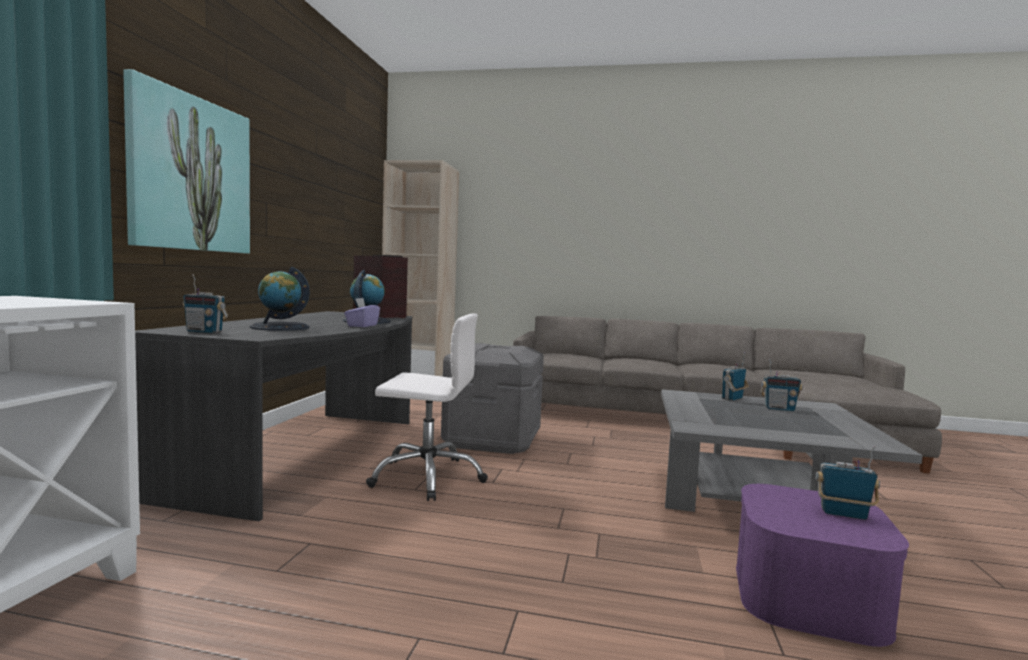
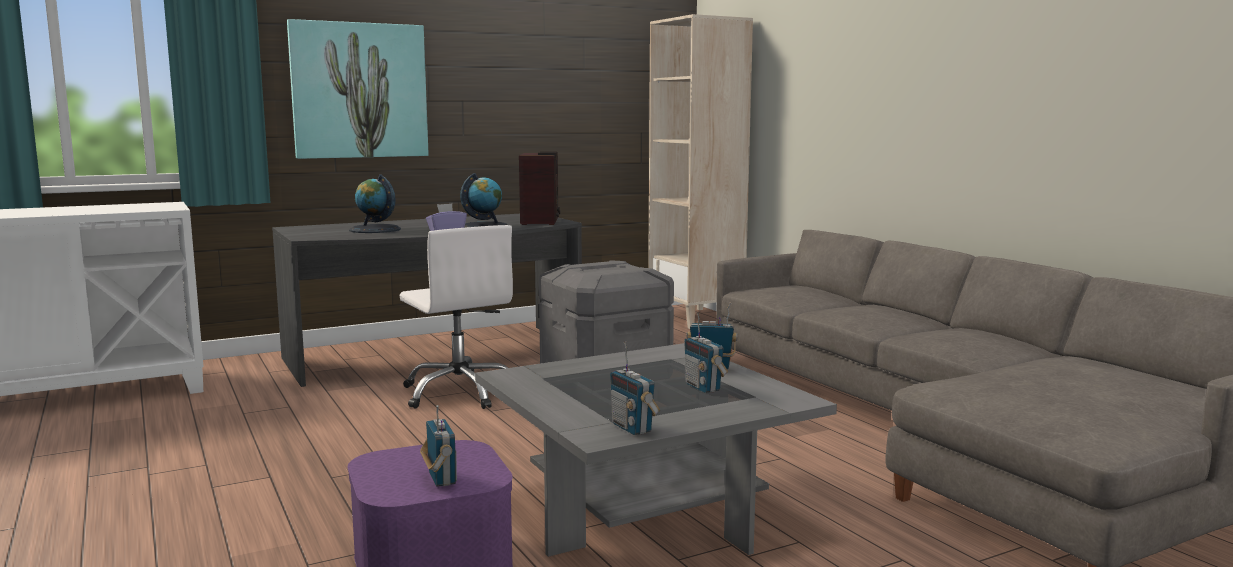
camera: 50 degrees right, 5 degrees up
radio [183,274,229,333] -> radio moved to [610,342,660,435]

